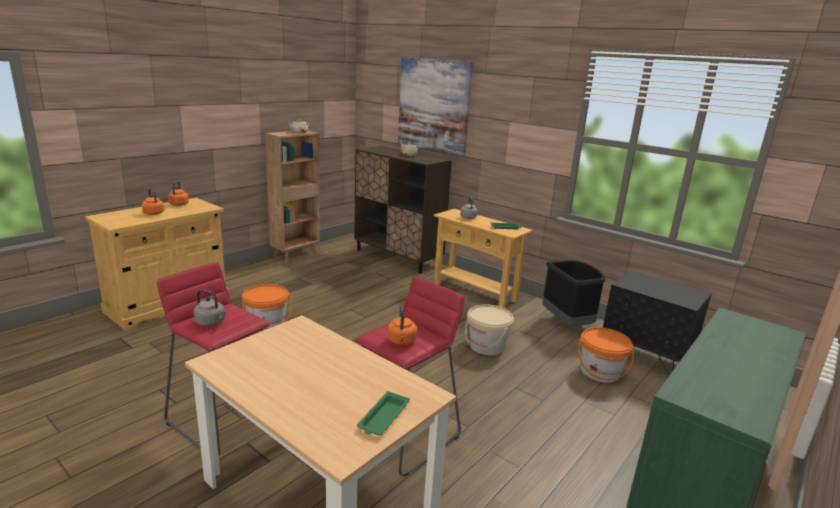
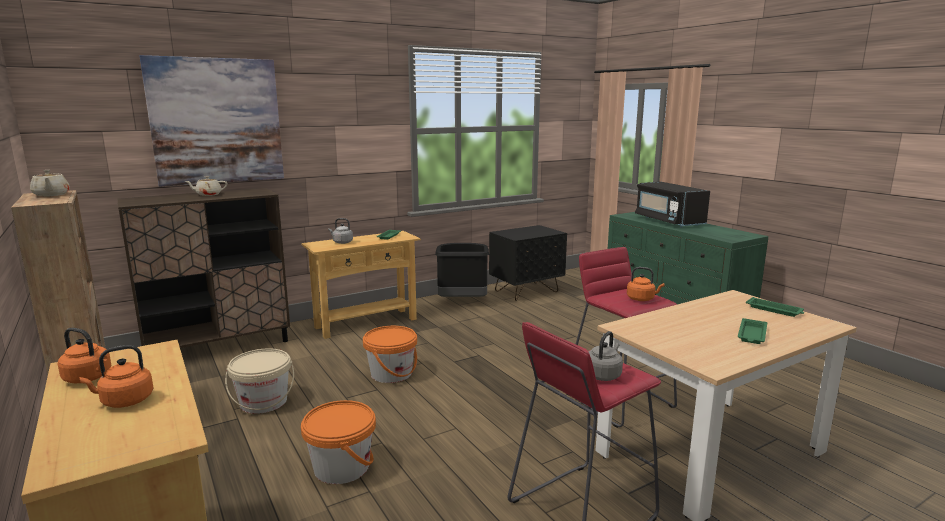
camera: 70 degrees left, 5 degrees down
beige bucket [465,304,514,355] -> beige bucket moved to [225,349,294,414]
orange bucket [578,327,634,383] -> orange bucket moved to [363,326,417,383]
none -> black microwave [635,182,710,227]
none -> green tray [738,318,767,344]

